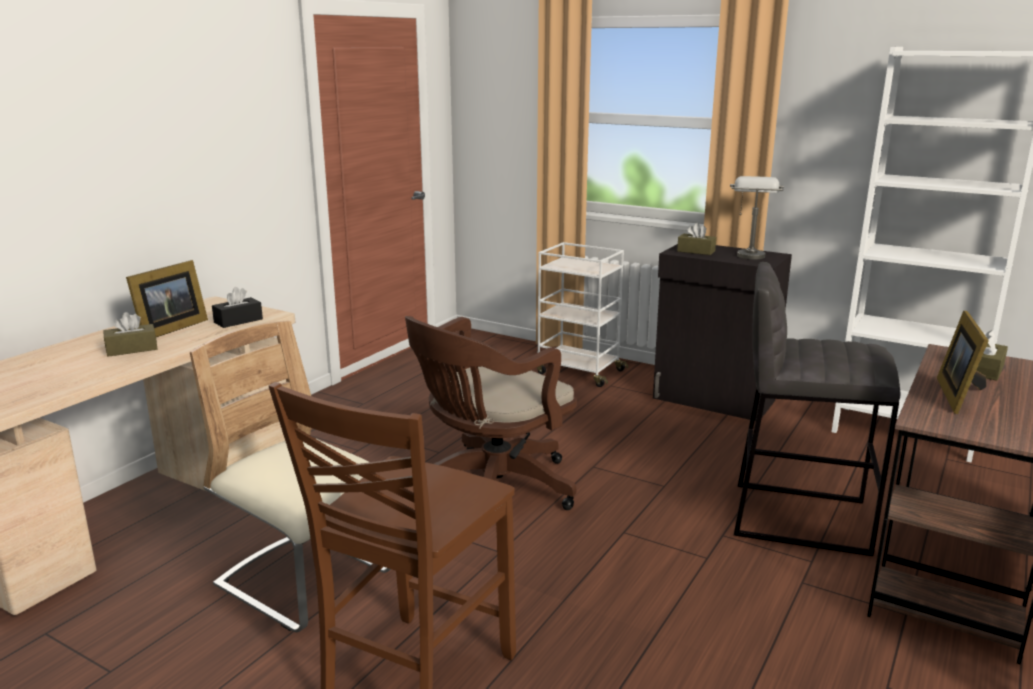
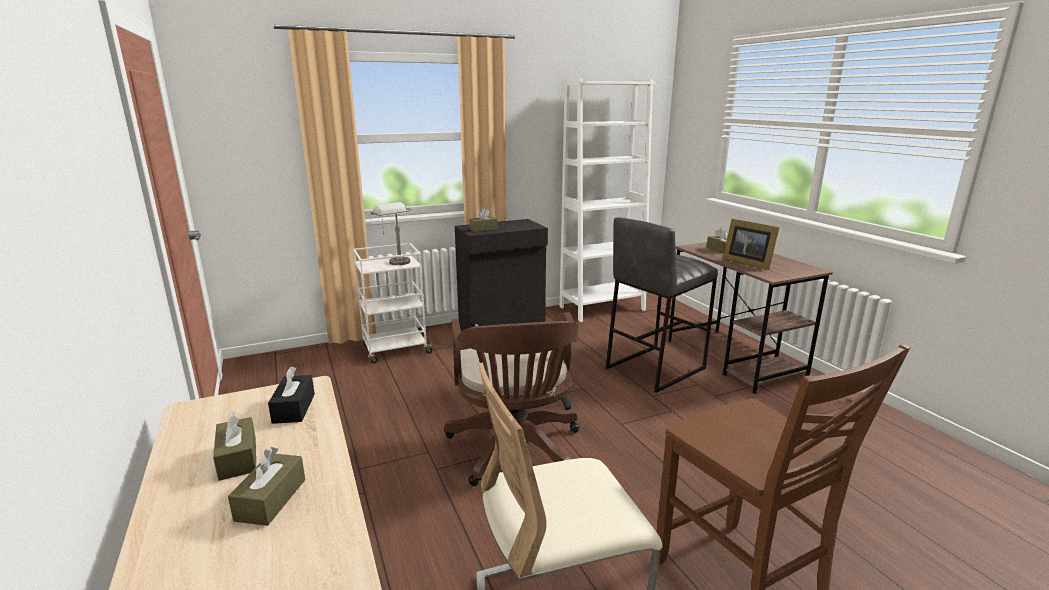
camera: 55 degrees left, 0 degrees up
picture frame [126,260,208,337] -> brown tissue box [213,411,256,481]
grey table lamp [730,176,784,260] -> grey table lamp moved to [371,202,412,265]

